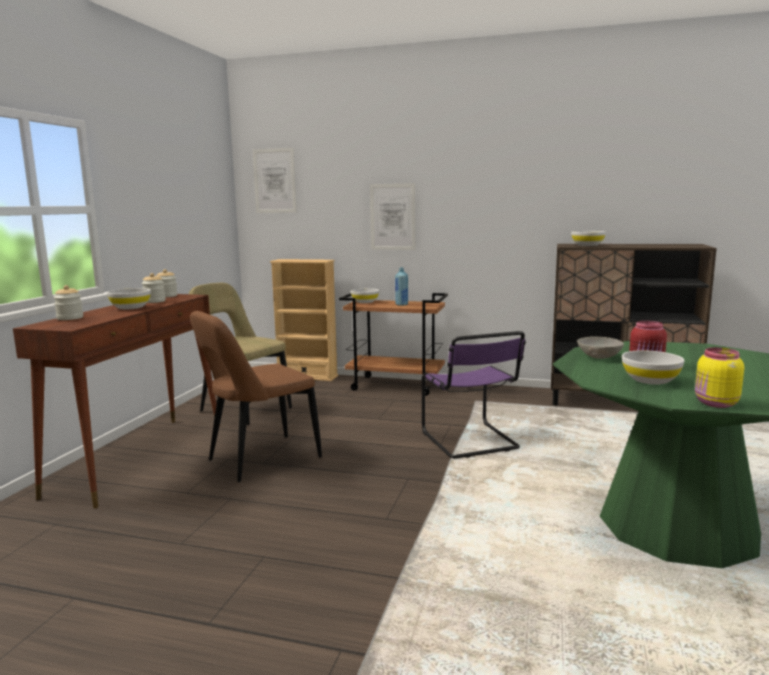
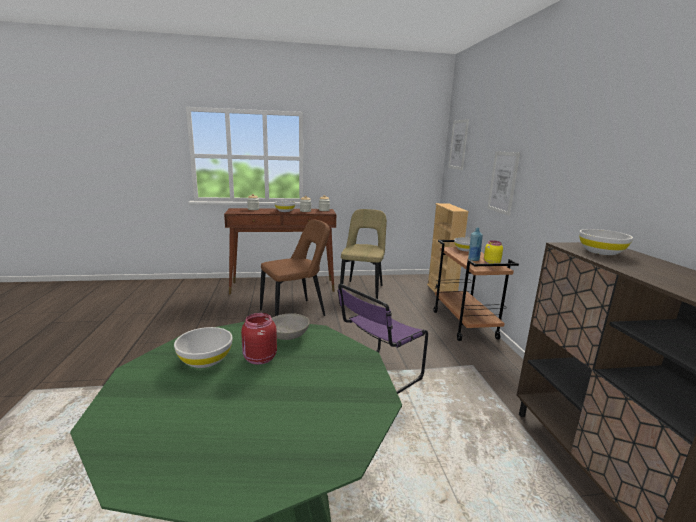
camera: 65 degrees right, 5 degrees up
brown chair [190,311,322,482] -> brown chair turned 120 degrees clockwise [260,219,330,316]
yellow jar [695,347,744,408] -> yellow jar moved to [484,240,503,264]

